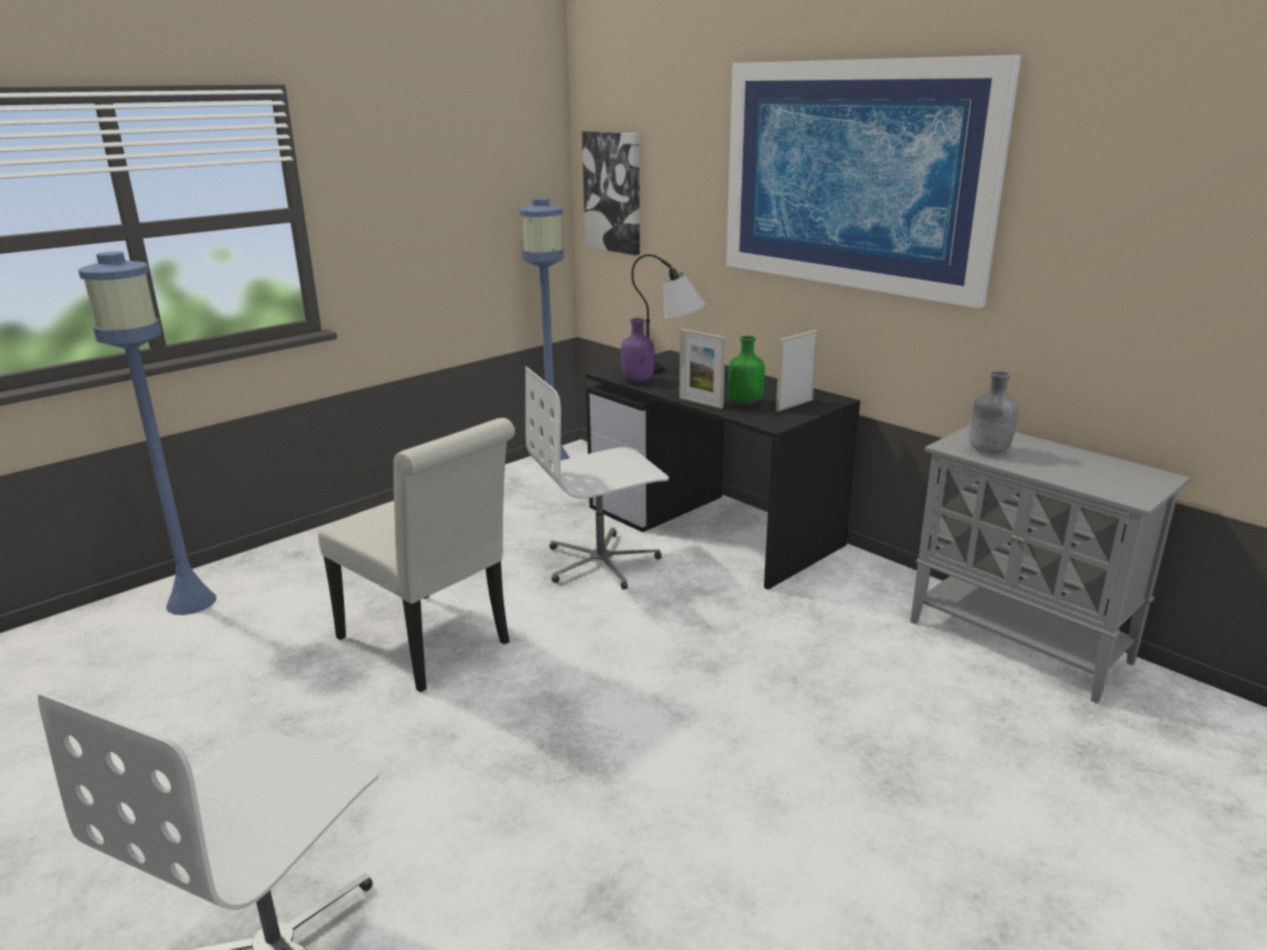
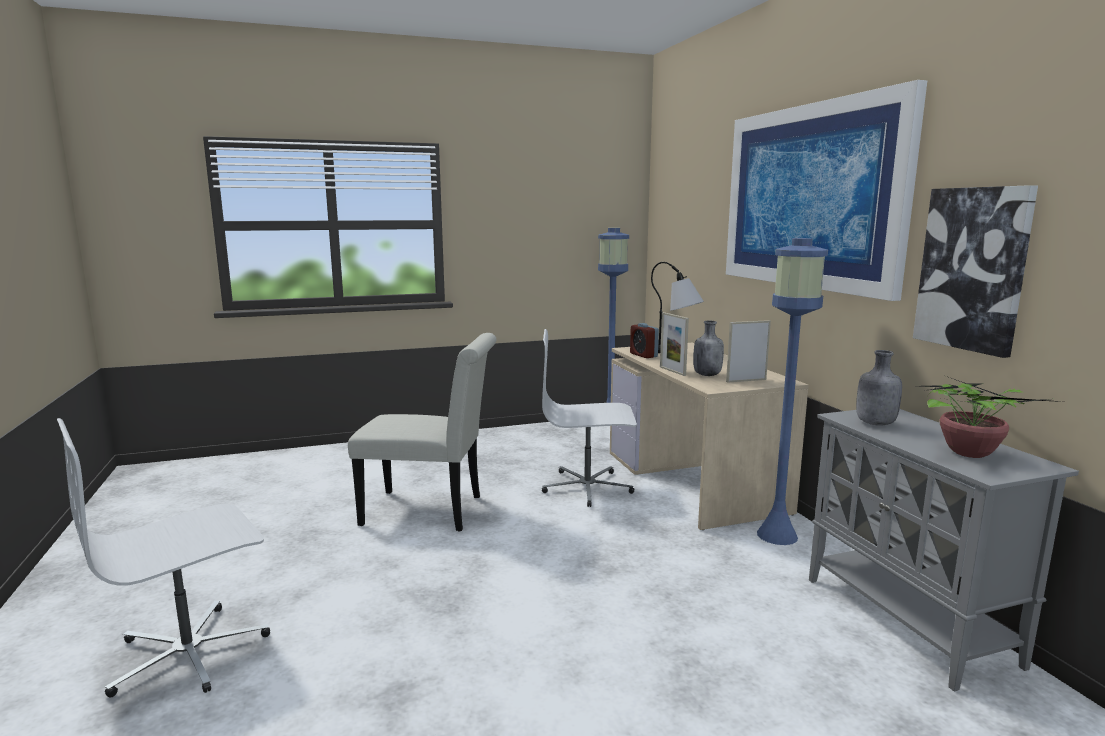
camera: 25 degrees right, 10 degrees down
blue floor lamp [78,251,216,615] -> blue floor lamp moved to [757,238,828,545]
white chair [318,418,515,692] -> white chair turned 60 degrees counterclockwise [348,333,497,532]
picture [582,131,640,255] -> picture moved to [913,185,1038,358]
black desk [585,350,860,590] -> beige desk [610,343,809,530]
purple bottle [621,318,655,382] -> alarm clock [630,323,659,358]
green bottle [728,336,765,405] -> grey bottle [693,321,724,376]
none -> potted plant [922,376,1063,458]

